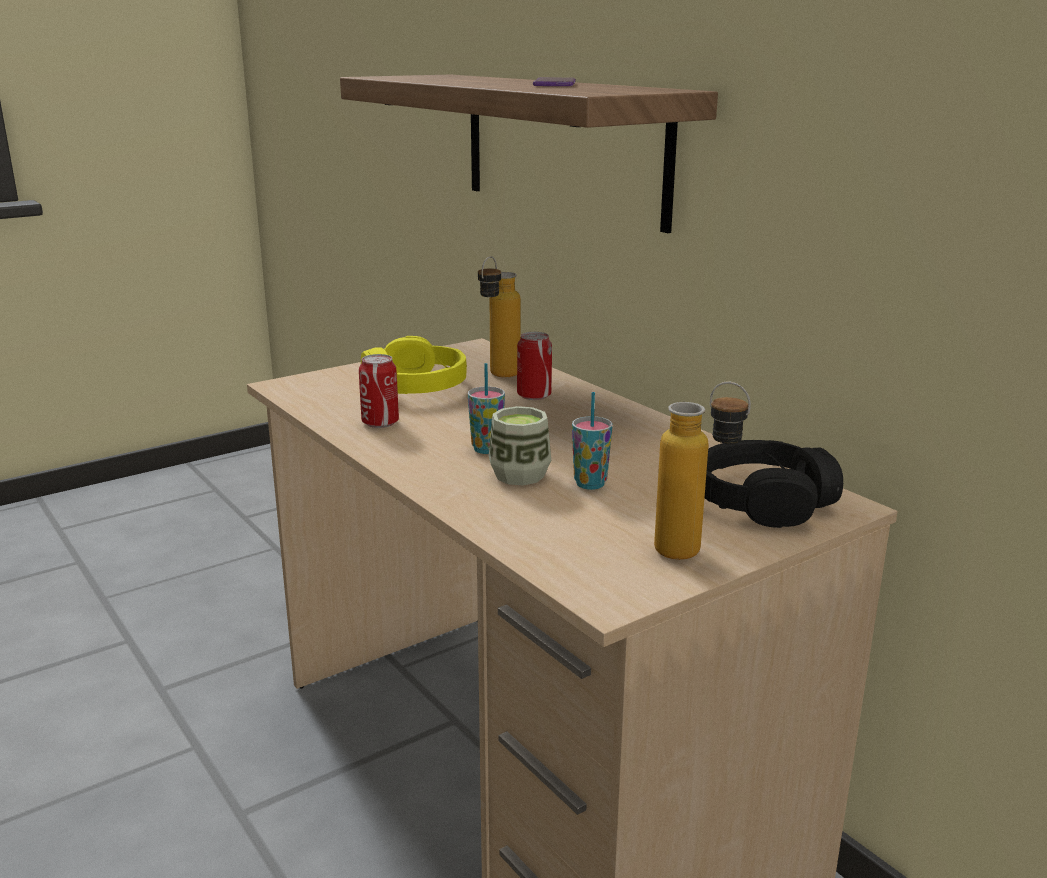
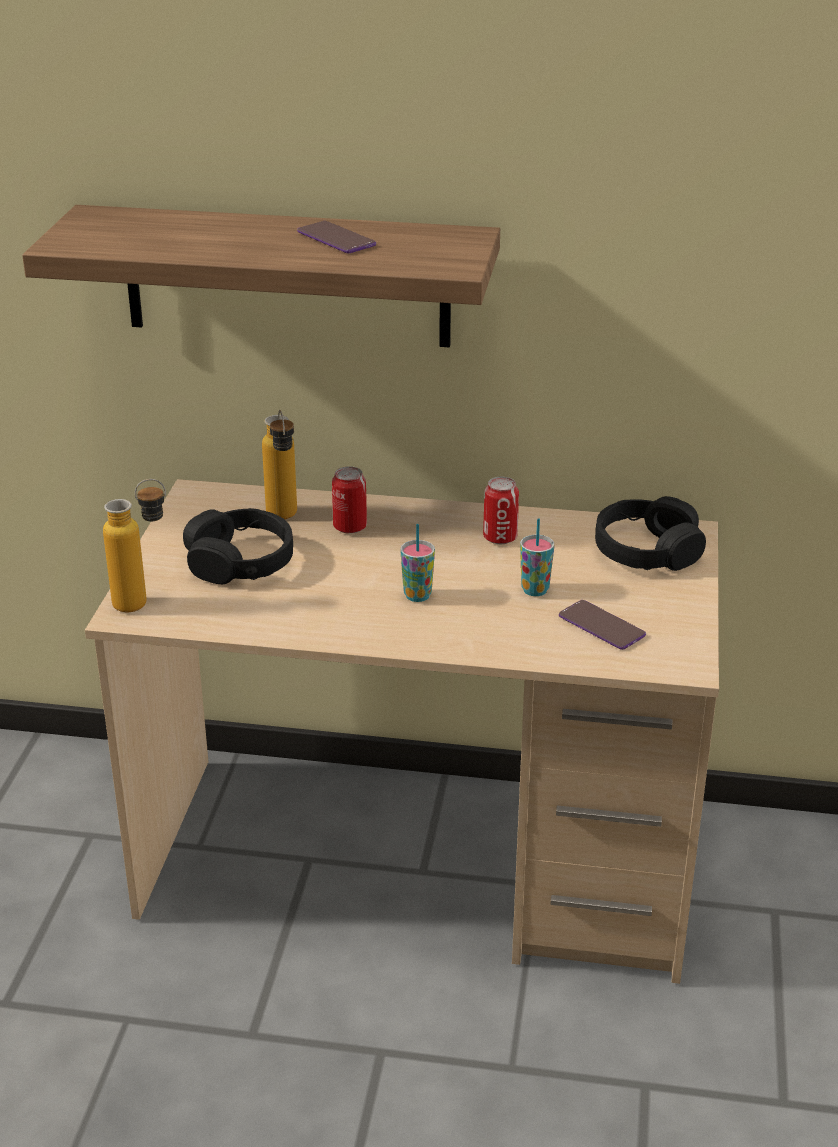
camera: 45 degrees left, 10 degrees up
can [359,354,399,428] -> can moved to [483,477,519,544]
yellow headphones [361,336,467,394] -> black headphones [183,508,293,584]
cup [488,406,551,485] -> none
bottle [654,381,751,560] -> bottle moved to [103,479,166,612]
none -> phone [559,600,646,650]

